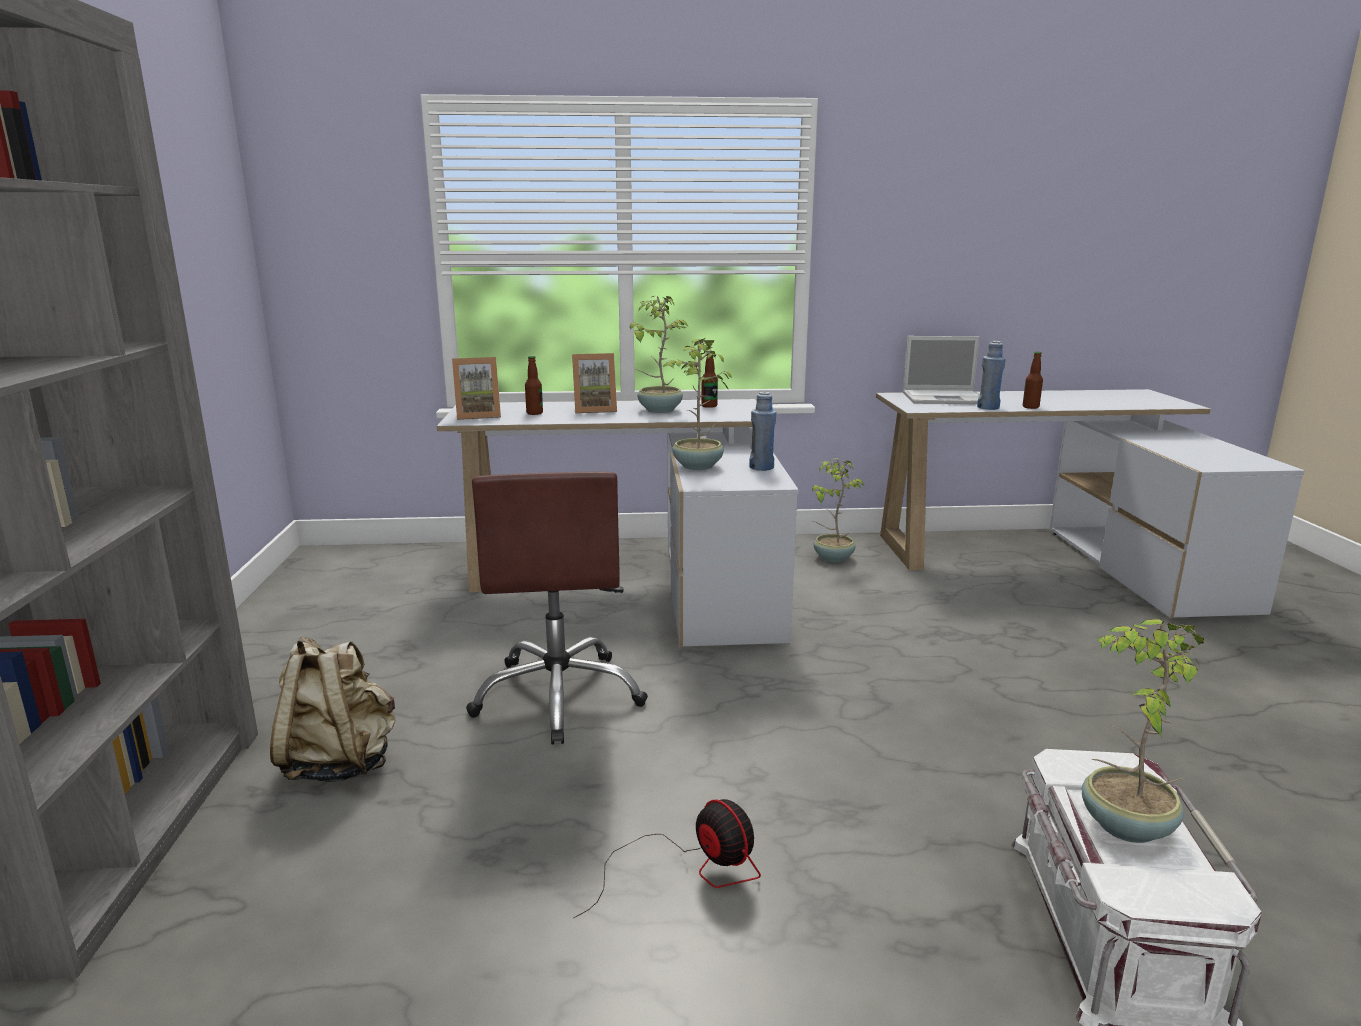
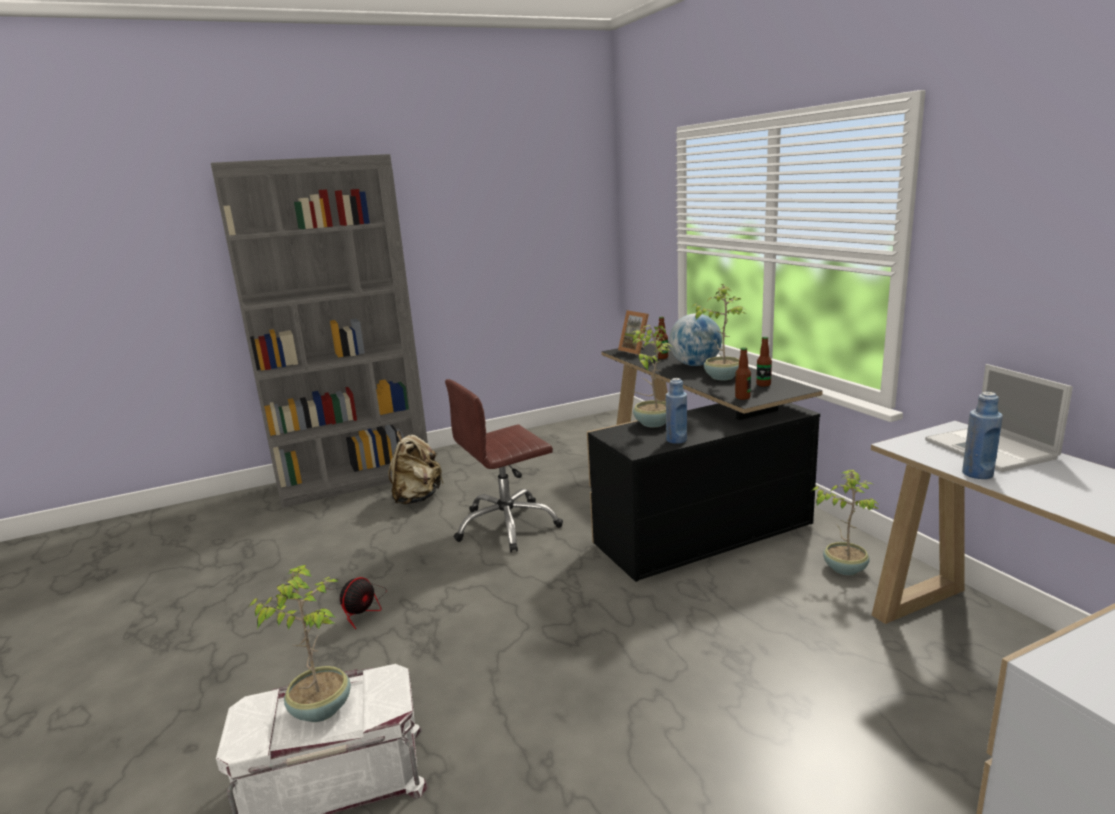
camera: 70 degrees right, 0 degrees up
white desk [437,399,799,647] -> black desk [587,341,823,582]
picture frame [572,353,617,413] -> globe [669,313,722,366]
bottle [1023,352,1043,409] -> bottle moved to [735,347,751,400]

